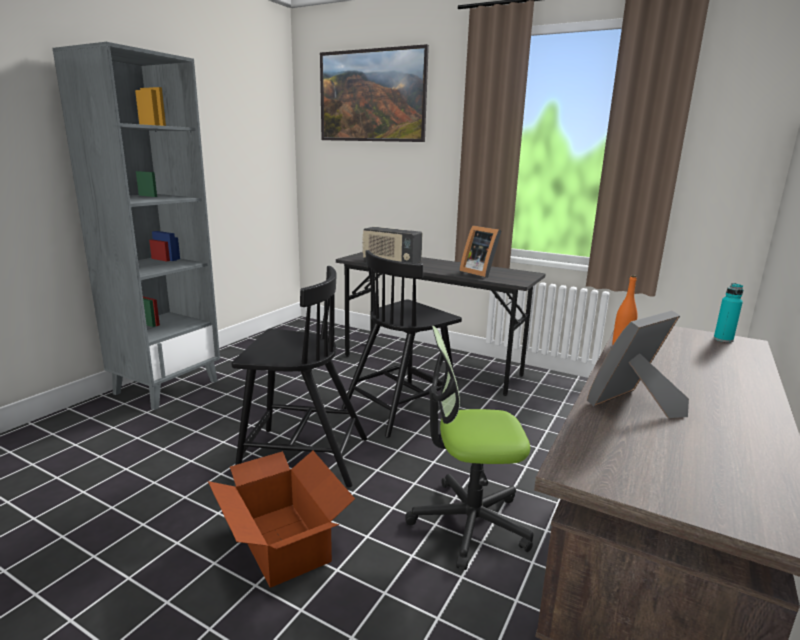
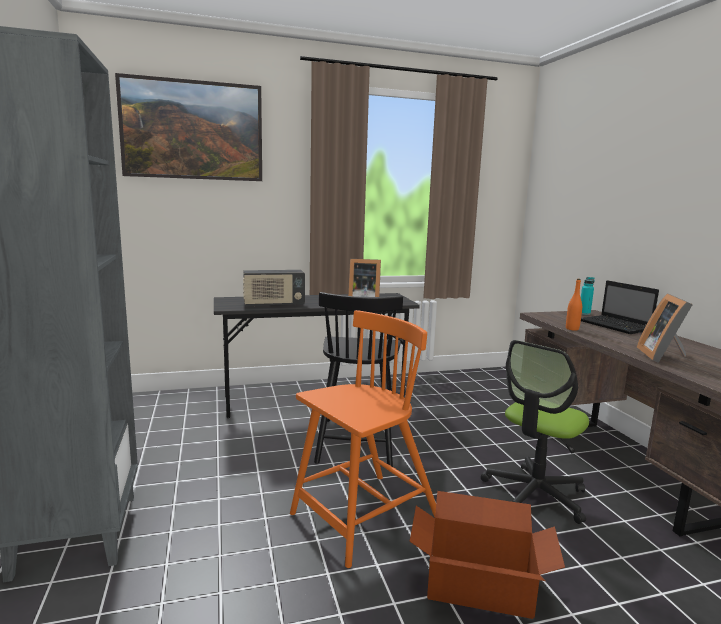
camera: 45 degrees left, 5 degrees down
black chair [232,266,367,488] -> orange chair [290,310,436,568]
none -> laptop [581,280,659,334]

